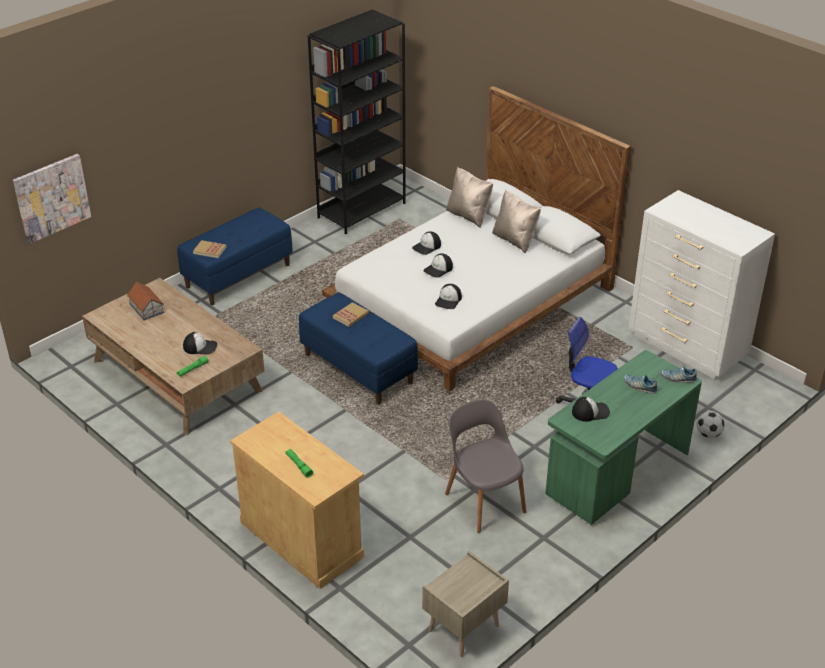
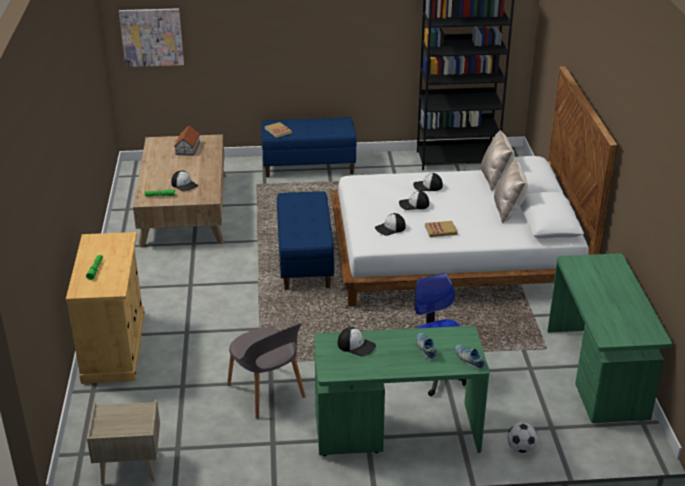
camera: 40 degrees right, 5 degrees down
book [333,302,369,327] -> book moved to [425,221,458,237]
grey chair [445,399,526,533] -> grey chair turned 135 degrees clockwise [227,323,306,419]
white dresser [629,190,775,379] -> green desk [547,253,672,423]

